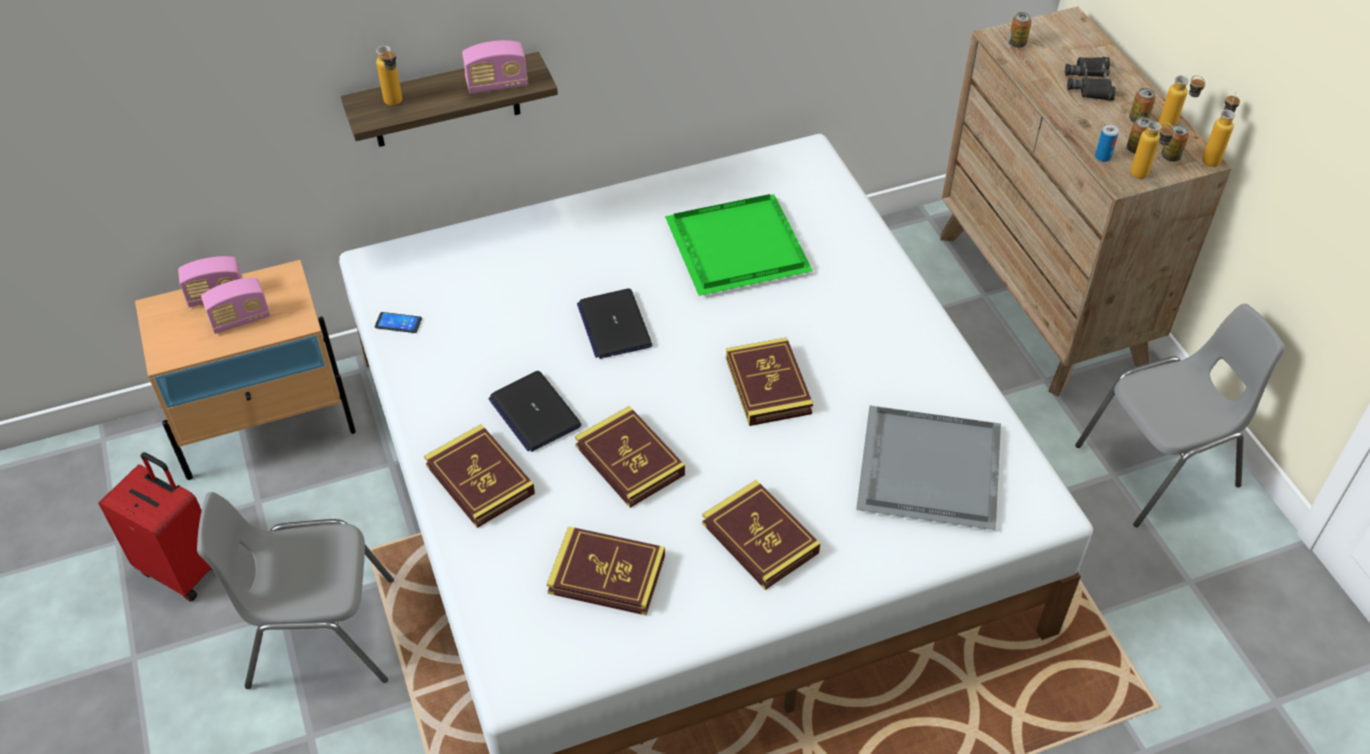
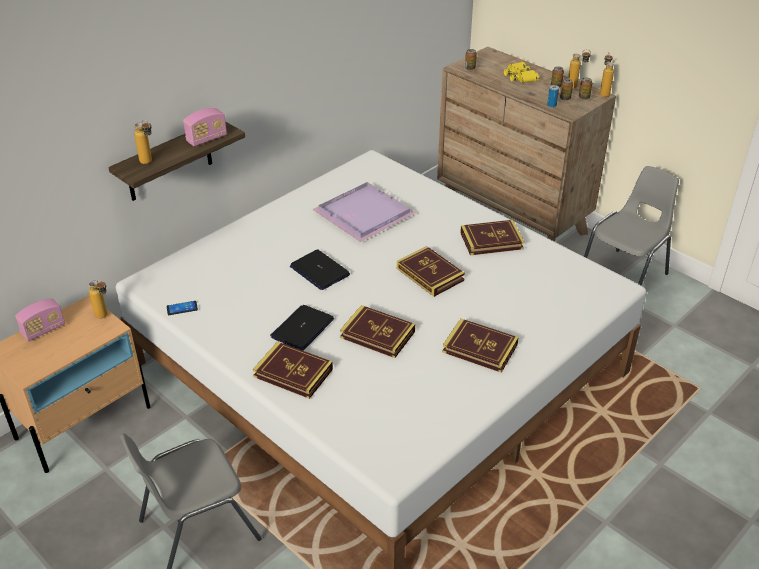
camera: 25 degrees left, 10 degrees down
red suitcase [99,452,213,602] -> none
radio [201,278,270,334] -> none
laptop [488,371,582,452] -> laptop turned 90 degrees clockwise [270,305,334,351]
book [547,526,665,615] -> book moved to [460,220,524,255]
green tray [665,194,813,296] -> purple tray [312,182,416,242]
grey tray [856,405,1001,530] -> none
black binoculars [1065,57,1116,101] -> yellow binoculars [504,61,539,83]
bottle [1130,121,1175,179] -> bottle moved to [88,280,107,319]

